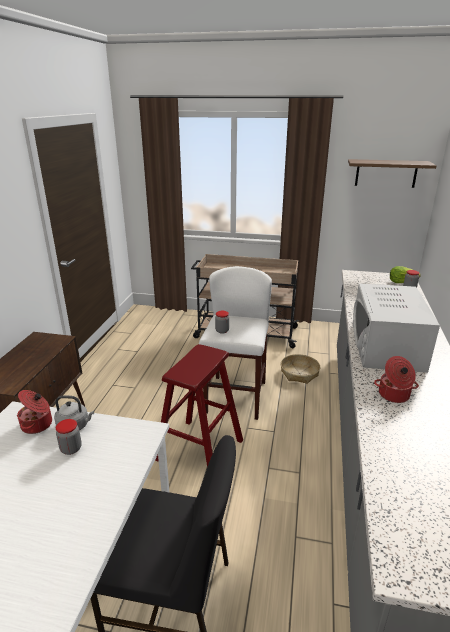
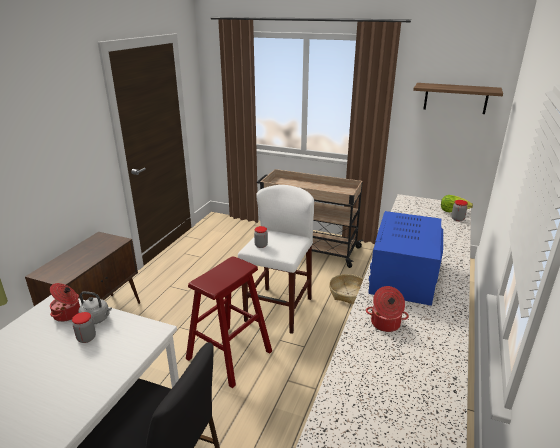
camera: 10 degrees right, 0 degrees up
white microwave [353,283,440,373] -> blue microwave [368,211,443,306]

